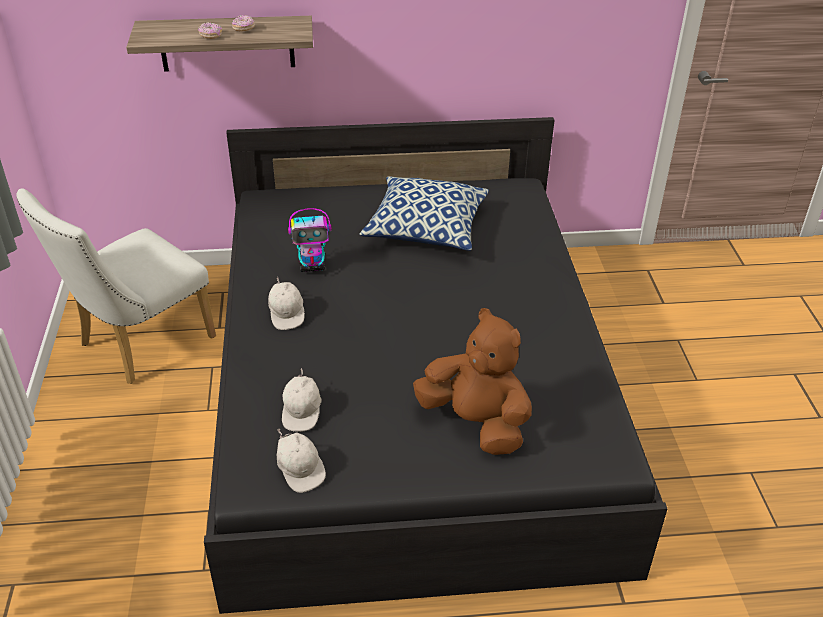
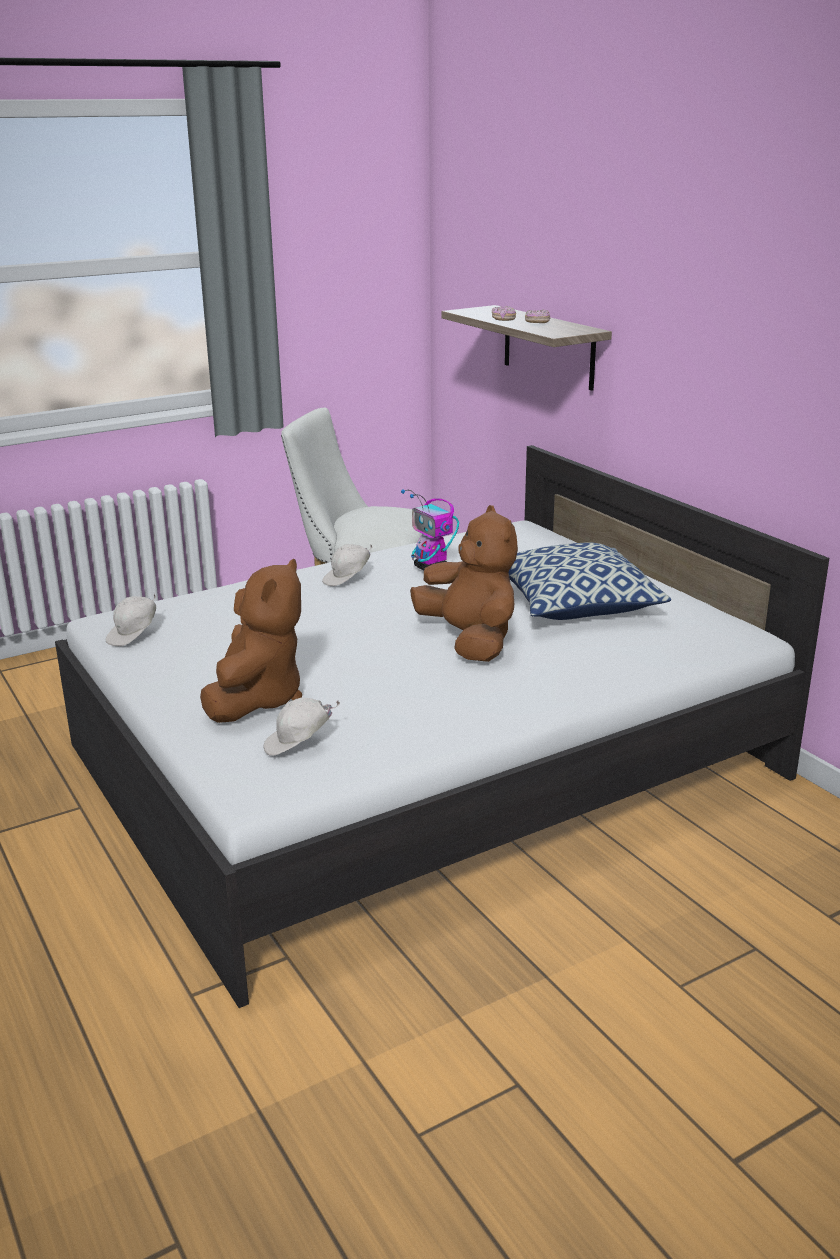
camera: 65 degrees right, 15 degrees down
black bed [204,117,667,614] -> white bed [55,445,829,1008]
white cap [282,368,321,432] -> white cap moved to [264,698,340,756]
none -> brown plush toy [410,505,518,662]

